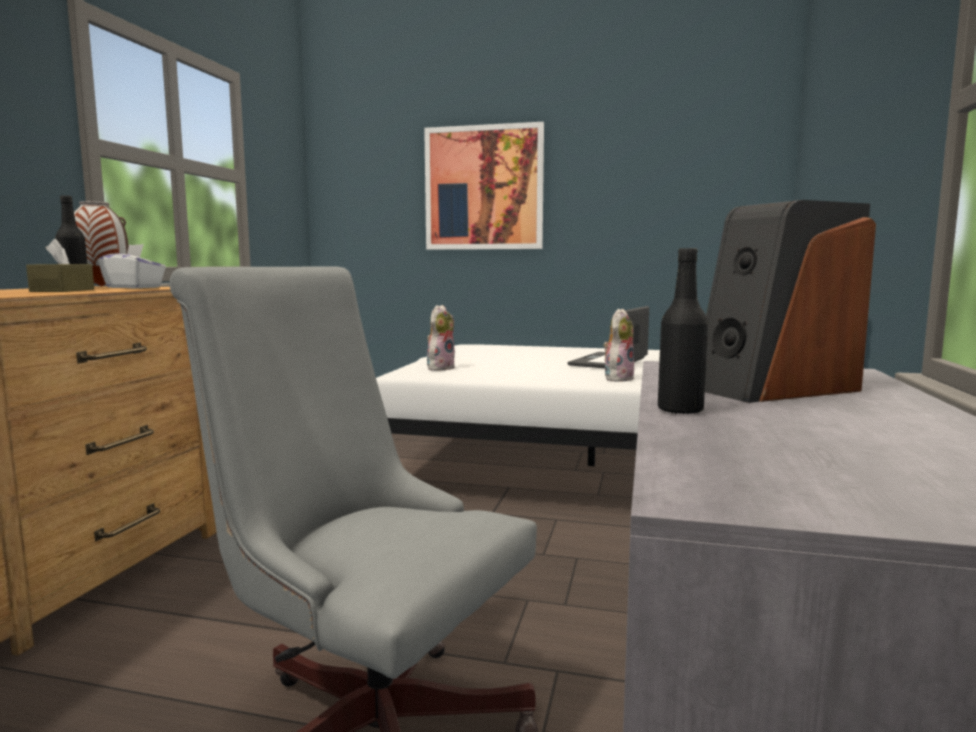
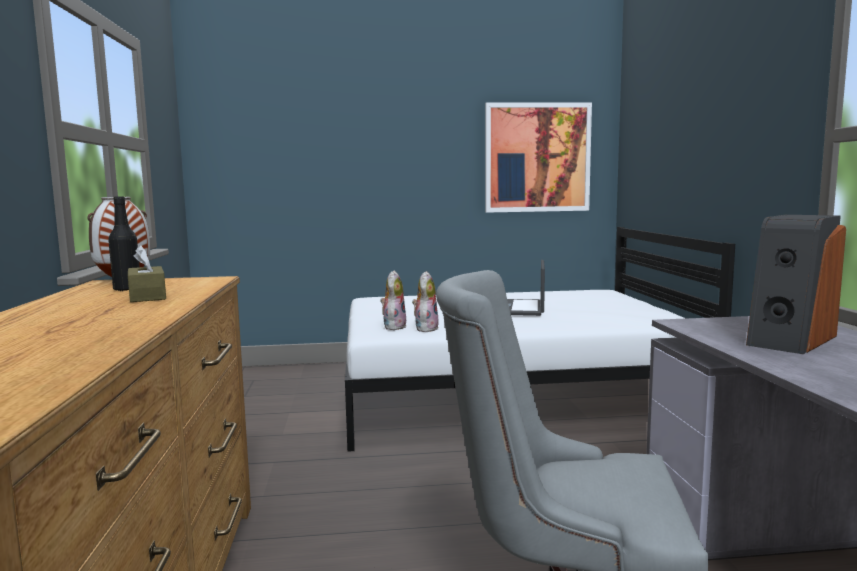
camera: 20 degrees left, 0 degrees up
white tissue box [98,244,166,288] -> none
picture [424,122,544,250] -> picture moved to [485,102,592,213]
plush toy [603,309,635,382] -> plush toy moved to [412,271,439,332]
black bottle [658,248,708,414] -> none

